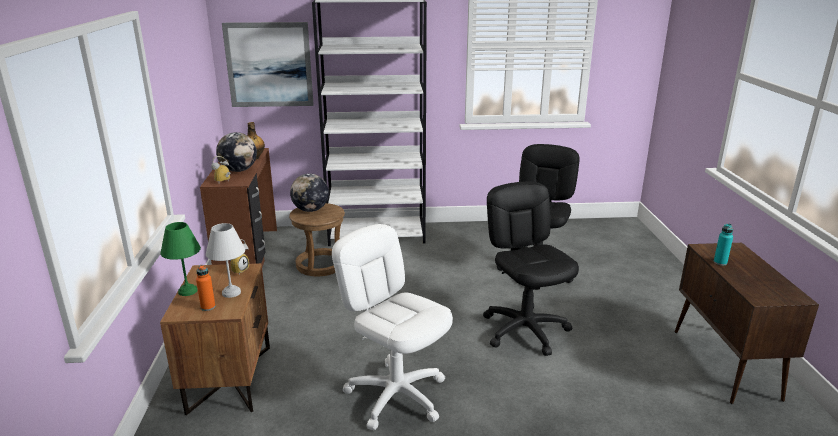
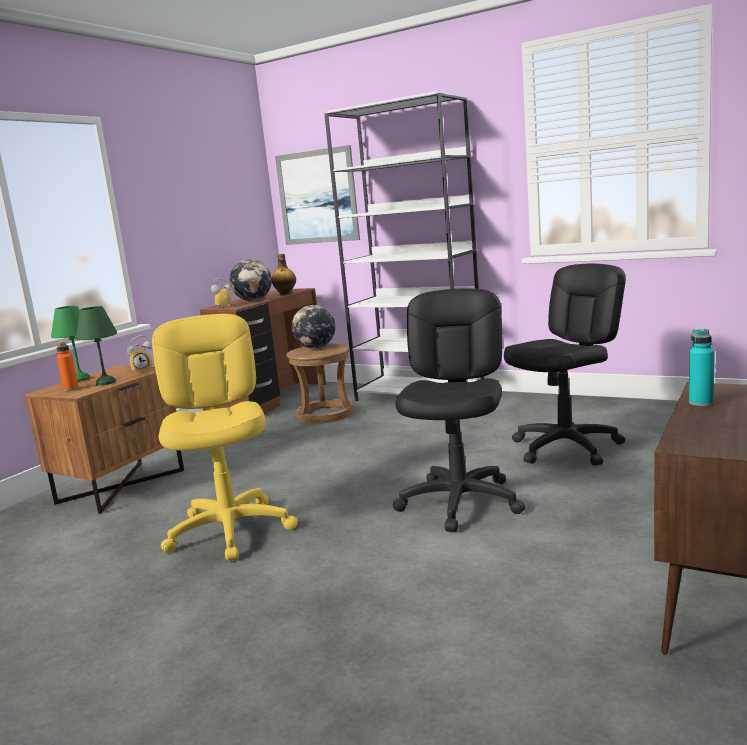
camera: 35 degrees right, 10 degrees down
white table lamp [206,223,245,298] -> green table lamp [76,306,117,386]
white office chair [332,224,453,430] -> yellow office chair [152,314,298,561]

